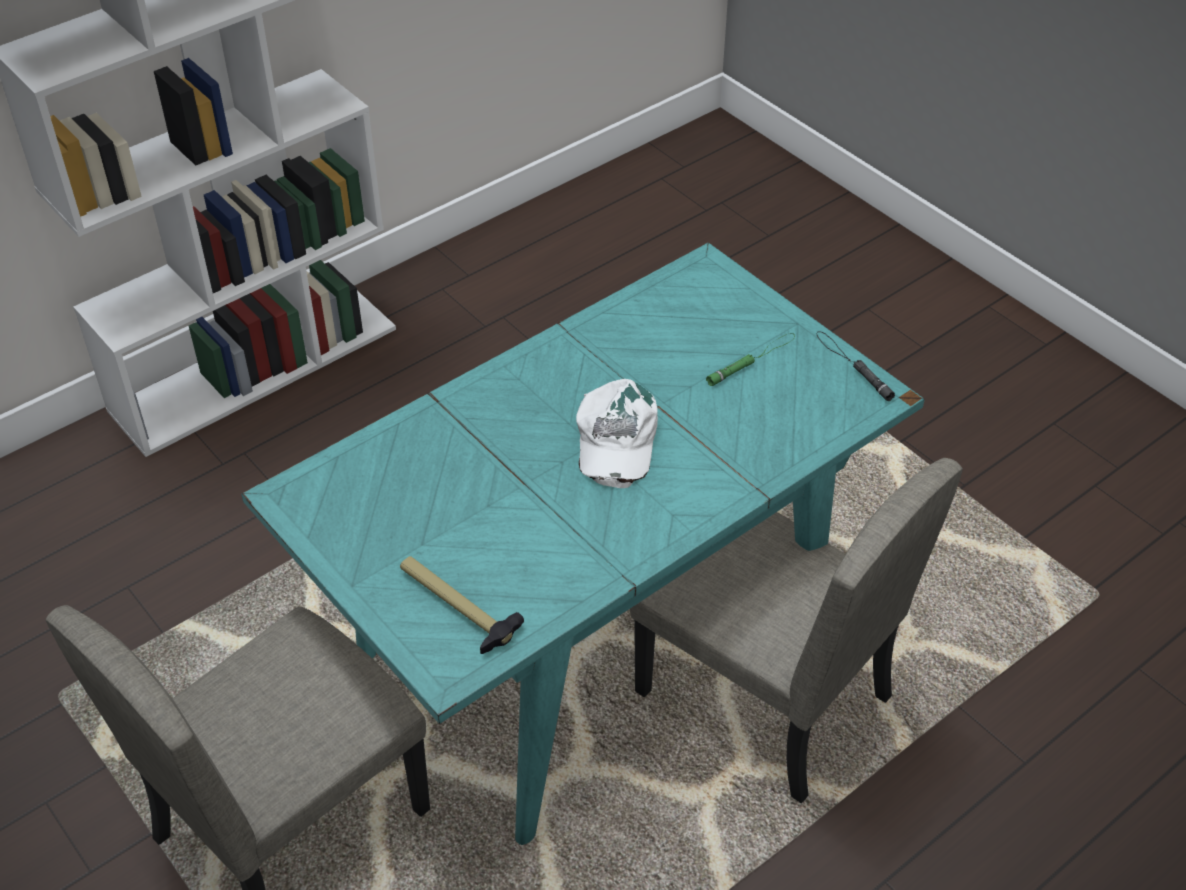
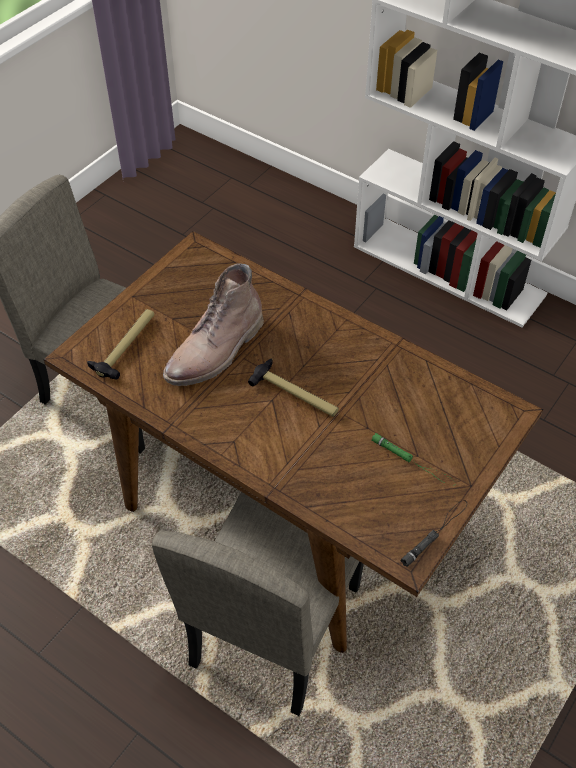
camera: 75 degrees right, 5 degrees up
turquoise dining table [241,242,925,845] -> brown dining table [43,231,543,653]
white cap [576,379,658,488] -> hammer [248,358,339,417]
none -> brown boot [163,263,264,386]

